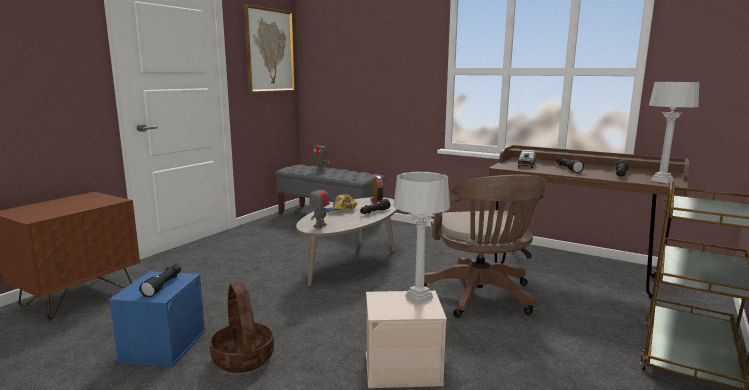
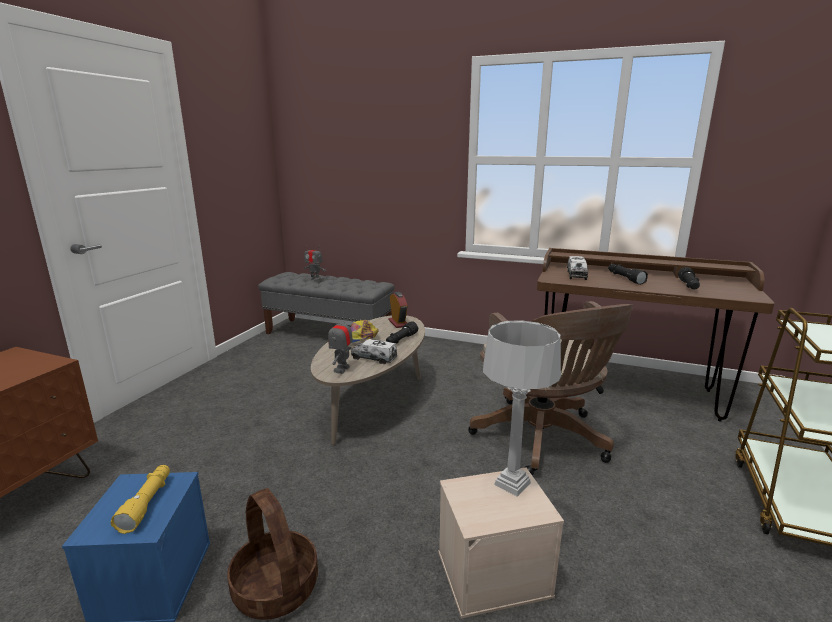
camera: 10 degrees left, 5 degrees up
black flashlight [139,264,181,297] -> yellow flashlight [111,465,170,534]
picture [244,4,295,93] -> none
grey table lamp [649,82,699,183] -> none
none -> toy truck [351,339,398,364]

